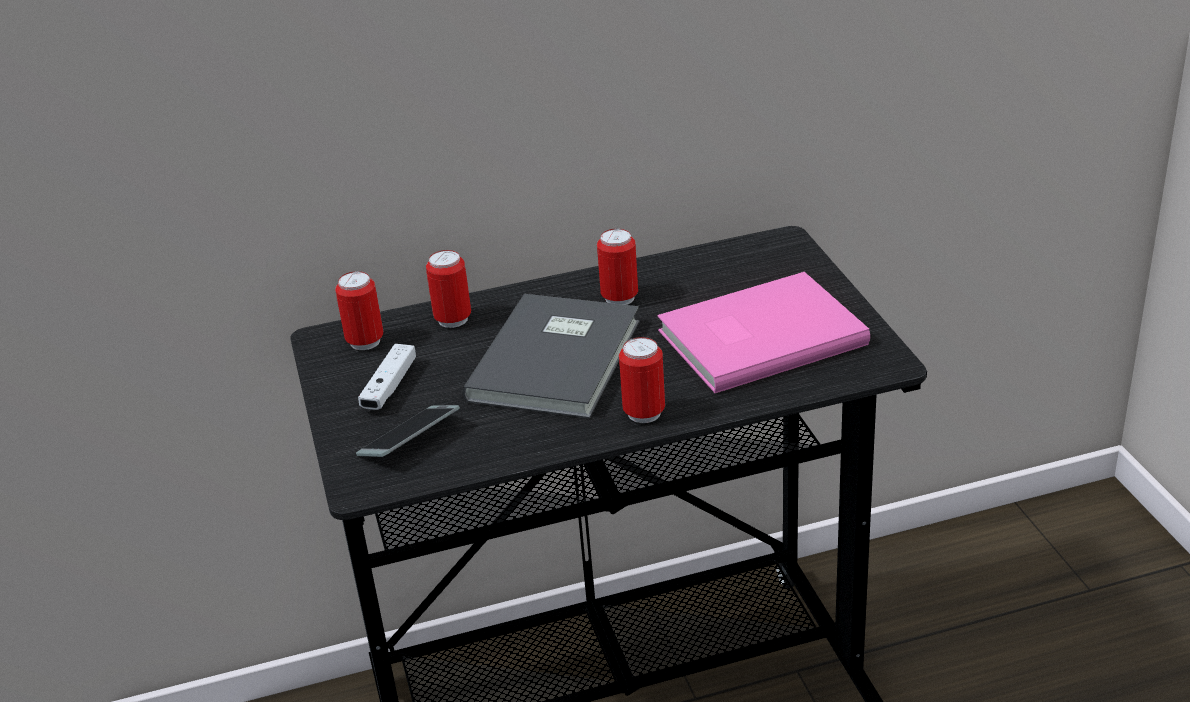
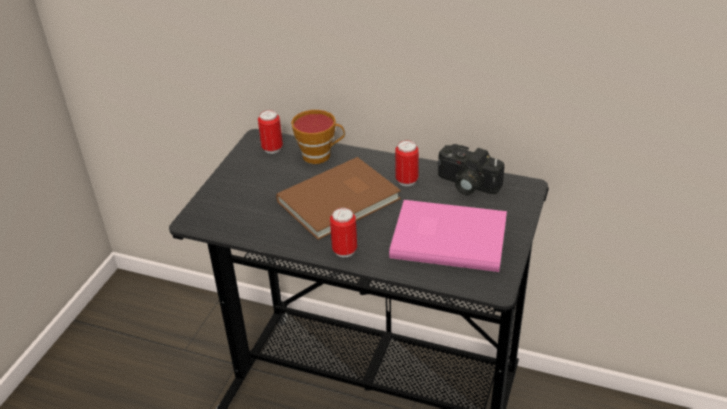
camera: 35 degrees right, 5 degrees up
phone [356,405,460,457] -> none
white game controller [358,344,416,410] -> none
can [426,250,471,328] -> cup [291,110,345,164]
grey book [463,294,640,419] -> brown book [276,157,401,240]
none -> camera [437,144,505,195]

